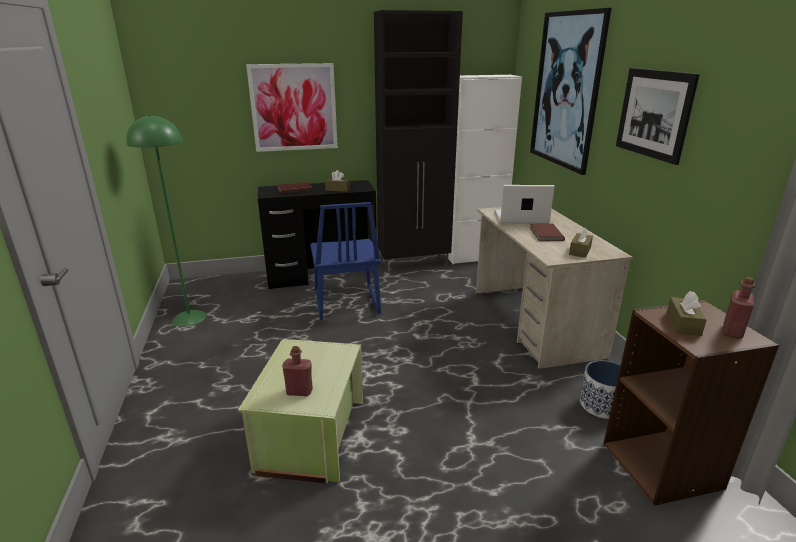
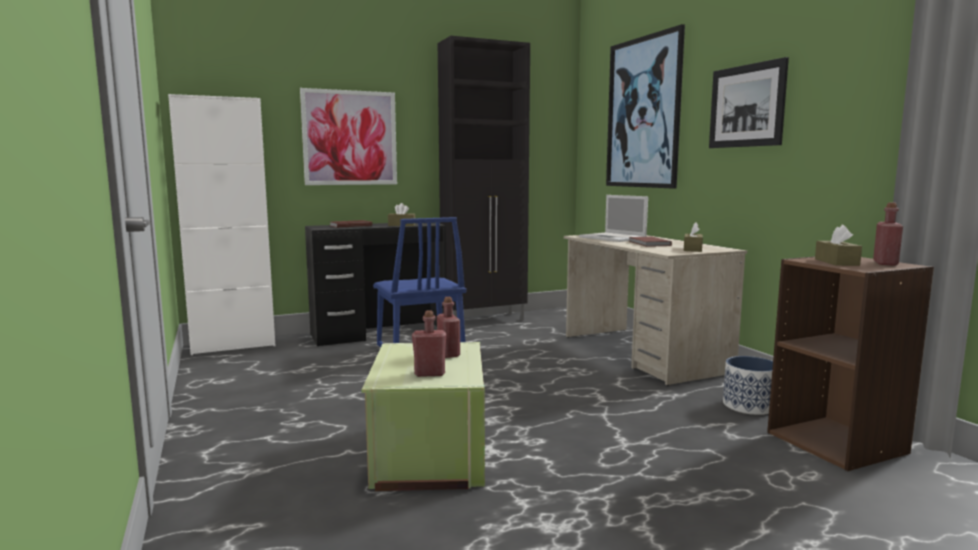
camera: 10 degrees left, 15 degrees down
green floor lamp [126,114,207,326] -> none
white cabinet [445,75,522,264] -> white cabinet moved to [168,94,275,355]
laptop [495,185,555,224] -> laptop turned 120 degrees counterclockwise [579,195,648,242]
none -> red bottle [437,297,460,358]

